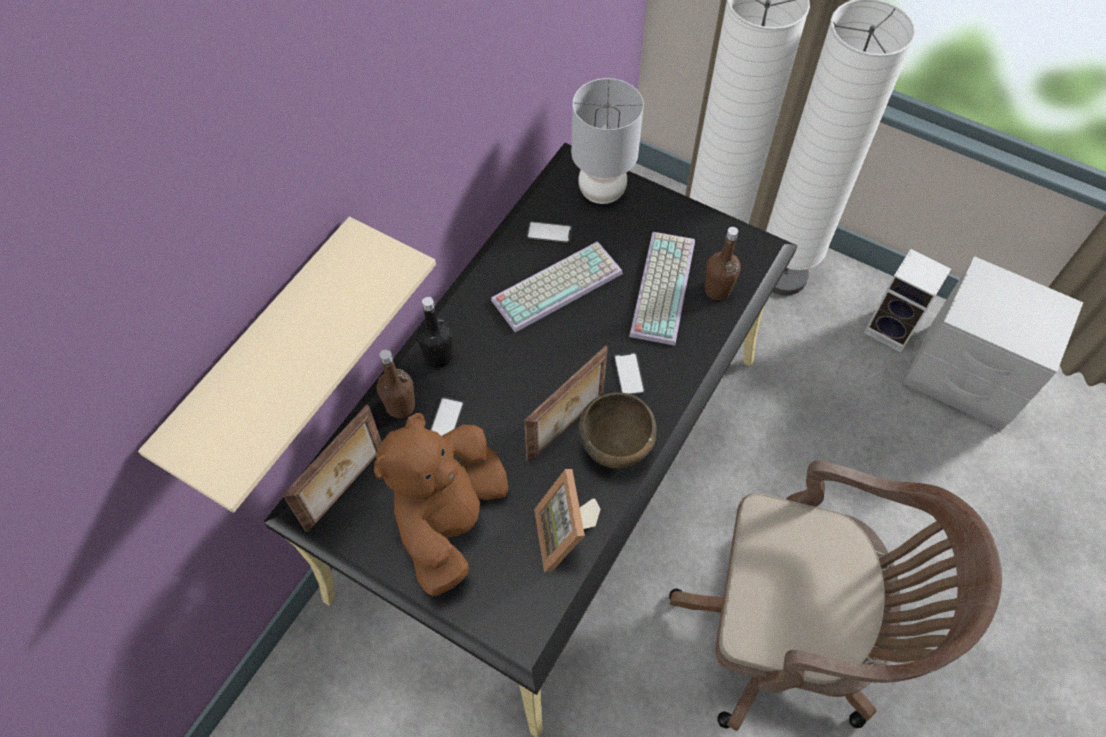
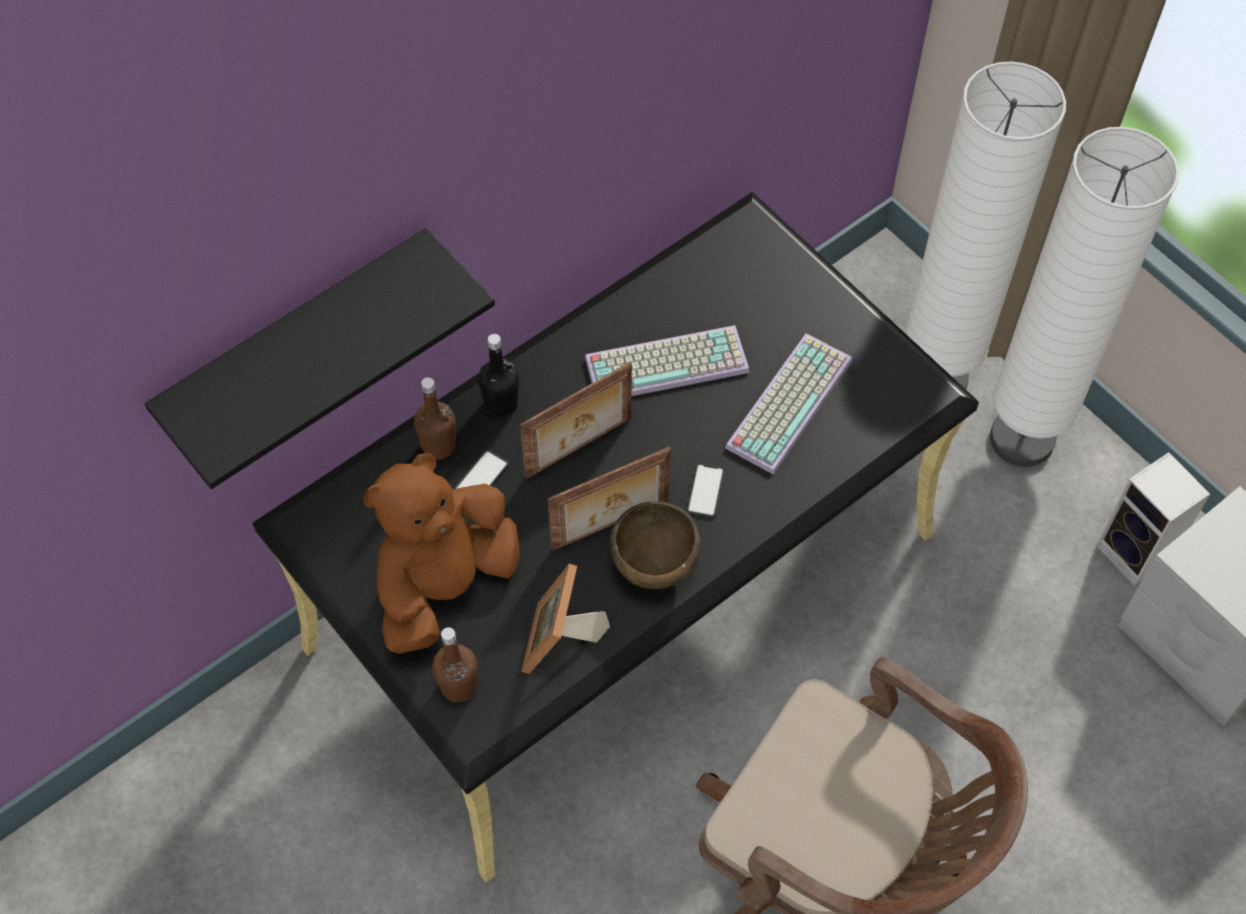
camera: 20 degrees right, 0 degrees up
beige shelf [138,217,436,513] -> black shelf [144,228,495,489]
picture frame [283,405,382,532] -> picture frame moved to [520,362,632,479]
phone [526,221,573,244] -> none
grey table lamp [571,78,644,204] -> none
brown bottle [705,227,741,300] -> brown bottle moved to [432,627,477,703]

